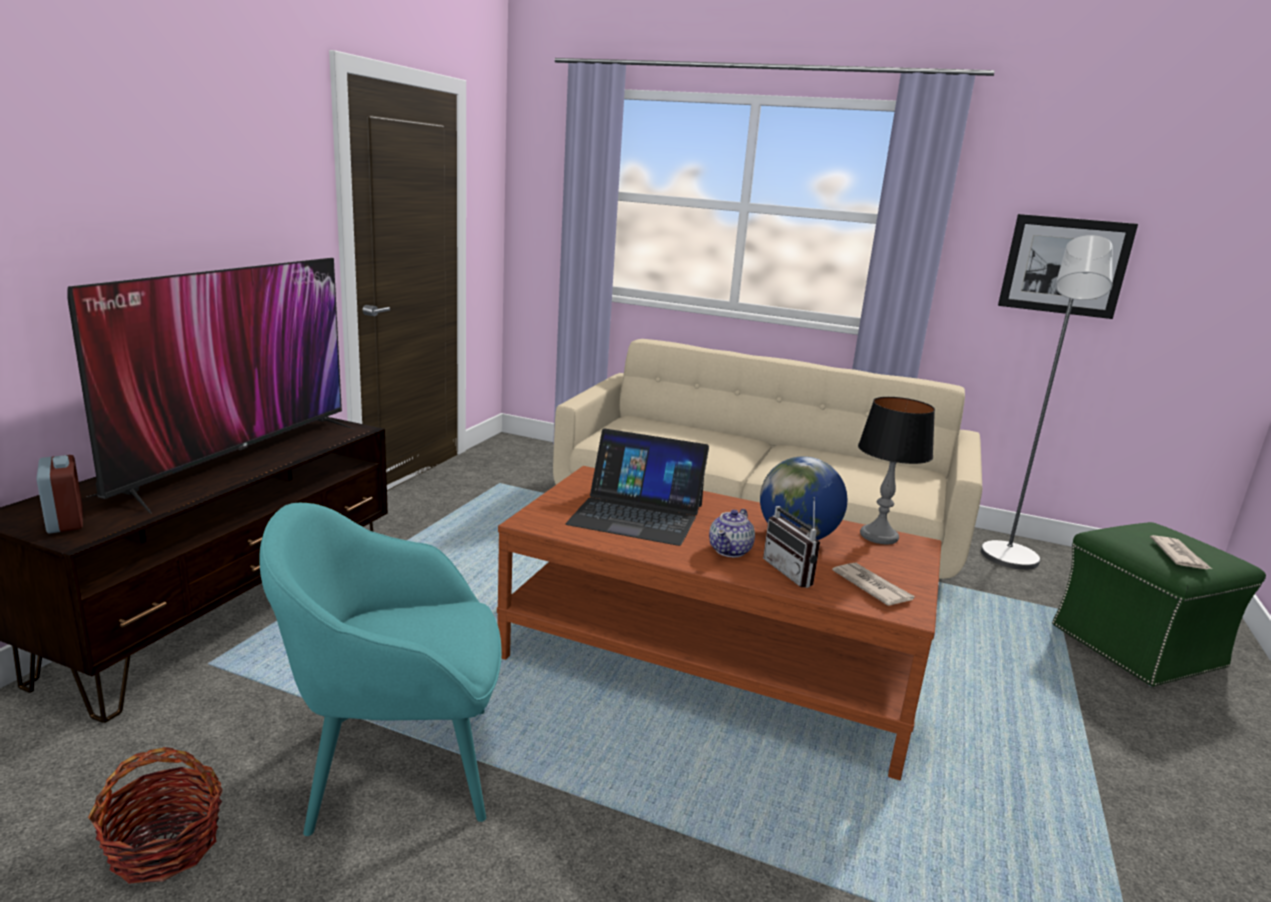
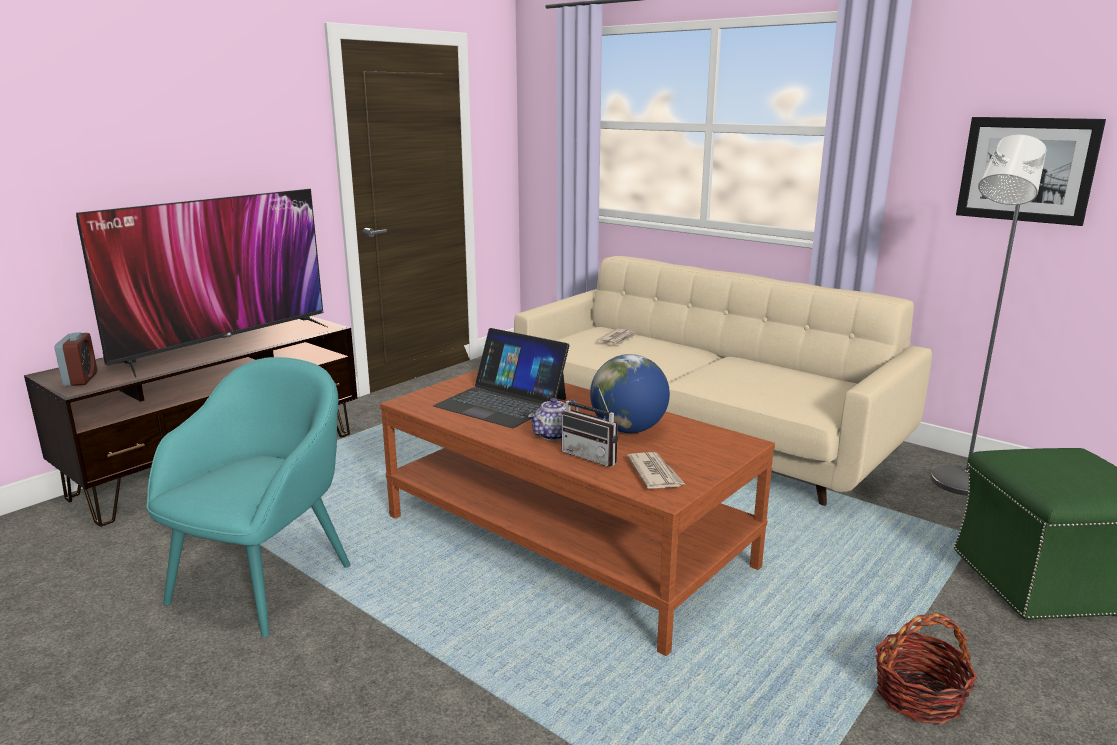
camera: 20 degrees right, 0 degrees up
basket [88,747,223,884] -> basket moved to [875,613,977,725]
turquoise armchair [259,503,502,836] -> turquoise armchair turned 105 degrees clockwise [146,357,351,637]
radio [763,497,820,588] -> radio turned 45 degrees counterclockwise [562,385,618,467]
table lamp [858,397,935,544] -> none
newspaper [1150,535,1212,569] -> newspaper moved to [597,329,635,345]

